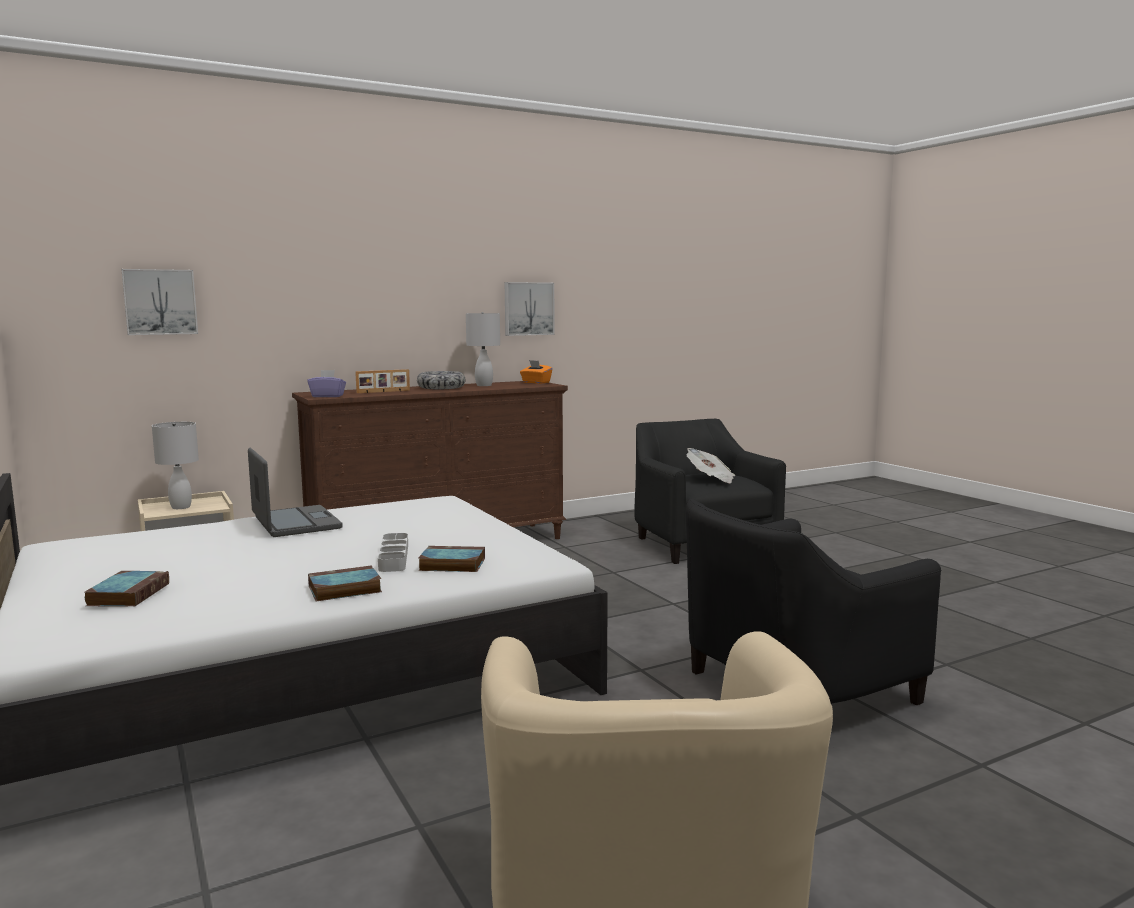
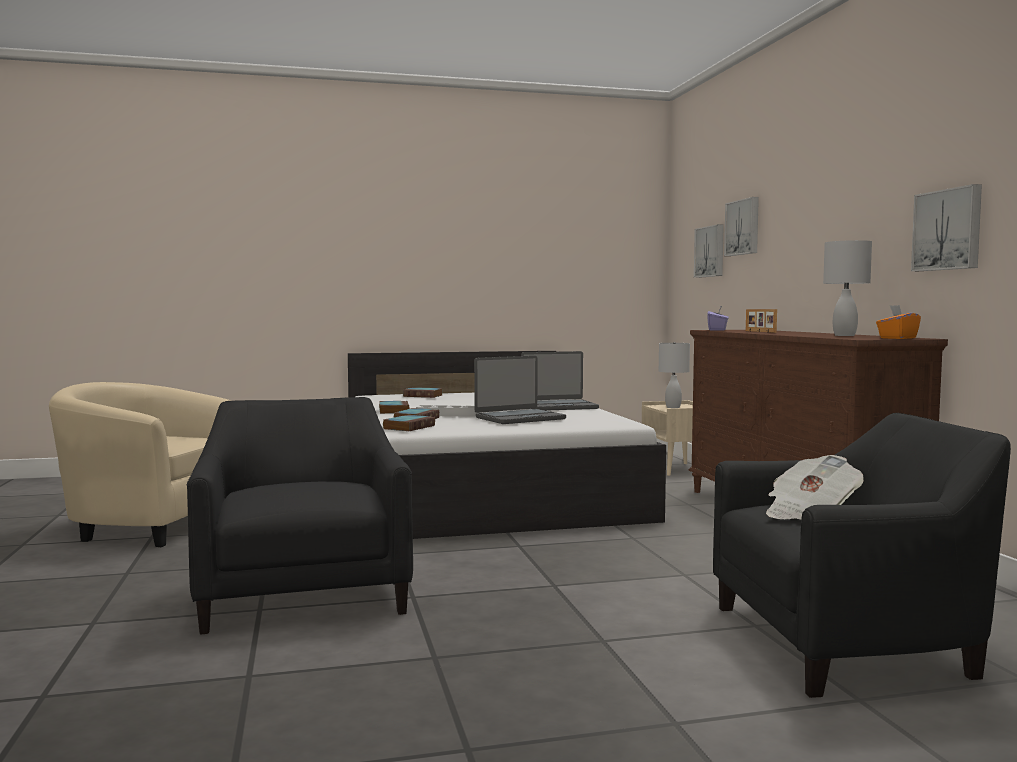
camera: 105 degrees right, 5 degrees down
bowl [417,371,465,389] -> none
none -> book [383,415,435,431]
none -> laptop [474,356,566,424]
none -> picture [724,197,759,256]

